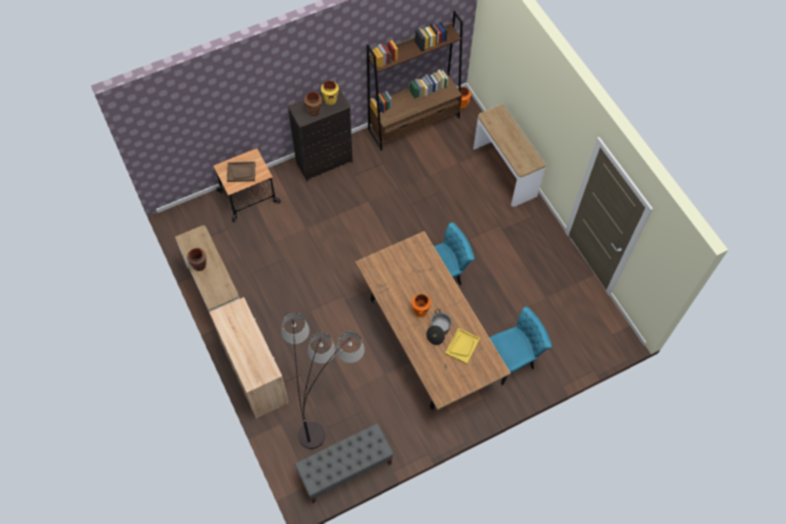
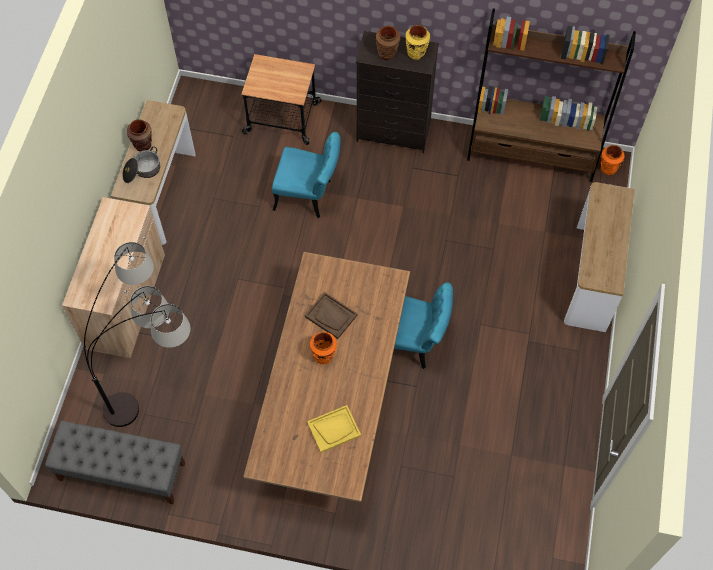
camera: 40 degrees right, 0 degrees up
brown tray [227,161,255,182] -> brown tray moved to [305,292,358,339]
cooking pot [426,309,452,345] -> cooking pot moved to [122,146,160,183]
turquoise chair [489,307,552,385] -> turquoise chair moved to [272,132,341,218]

